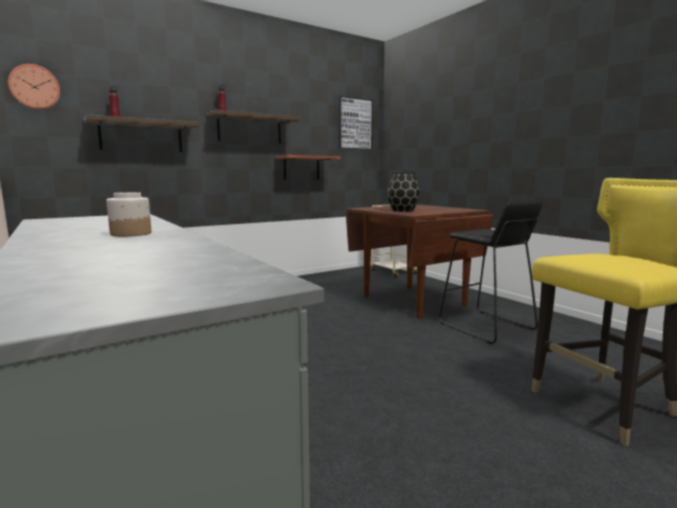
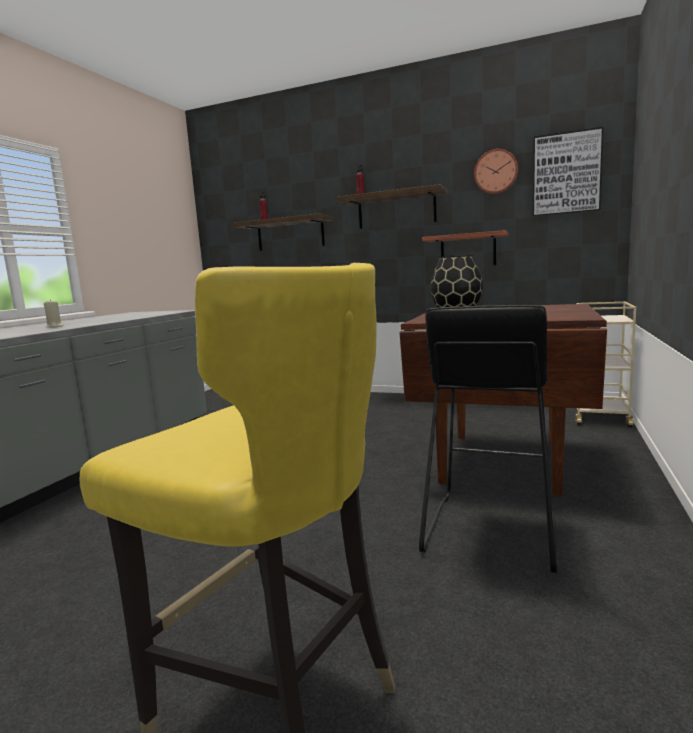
camera: 55 degrees right, 0 degrees up
wall clock [8,64,60,109] -> wall clock moved to [474,149,518,194]
jar [107,192,151,237] -> beige candle [44,299,64,327]

